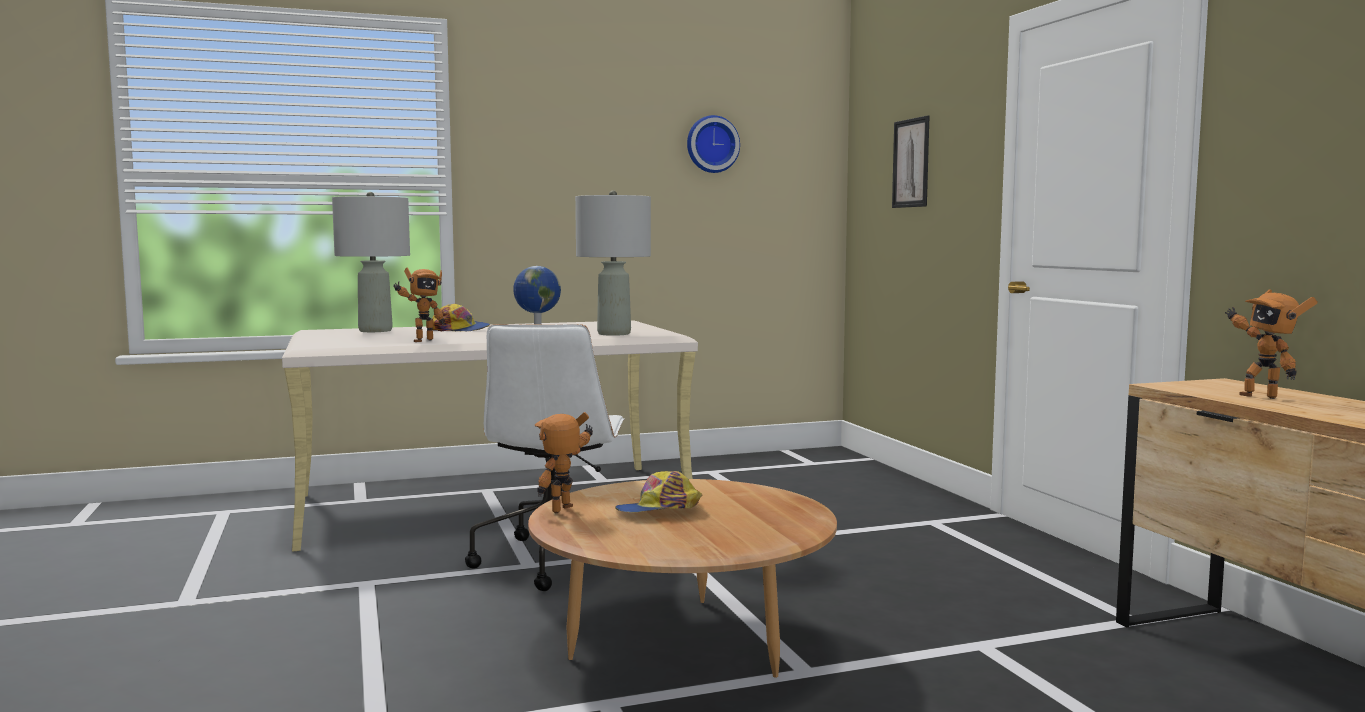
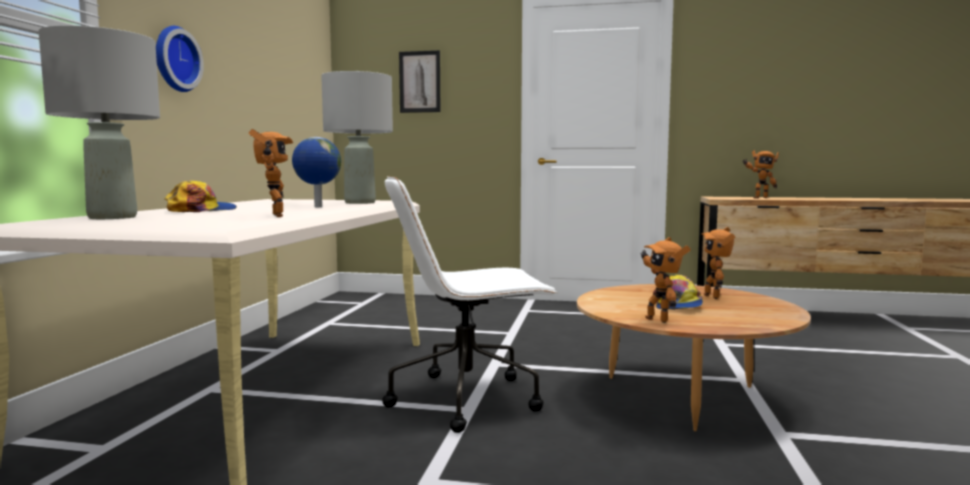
camera: 60 degrees left, 0 degrees up
white office chair [465,324,625,591] -> white office chair turned 135 degrees clockwise [382,176,558,433]
wall clock [687,115,740,173] -> wall clock moved to [156,26,204,92]
none -> toy robot [701,227,735,299]

